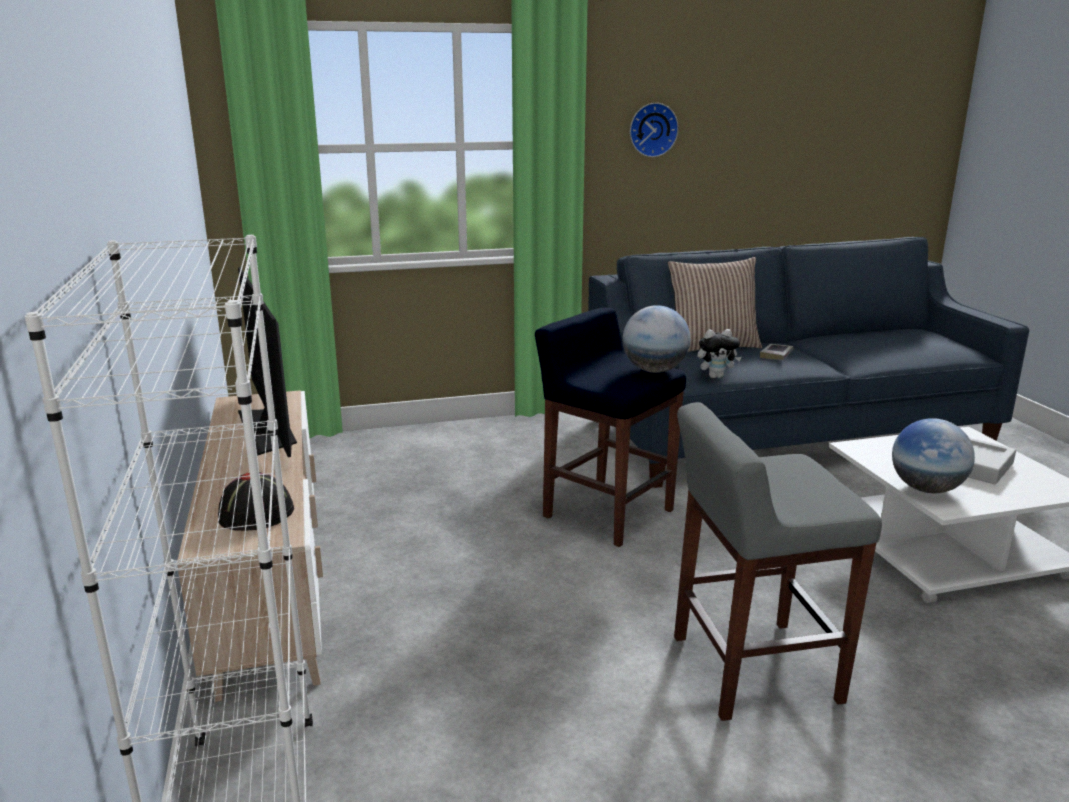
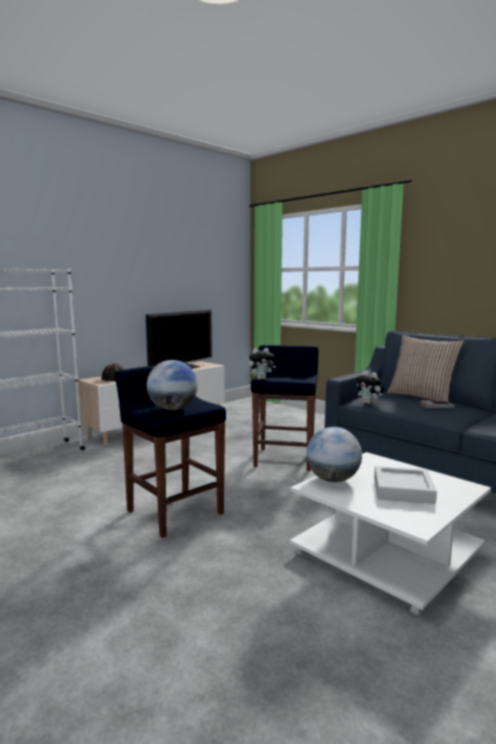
camera: 60 degrees right, 10 degrees down
globe [623,305,690,373] -> globe moved to [147,360,198,410]
wall clock [630,103,679,157] -> none
grey stool [674,402,882,721] -> blue stool [115,362,226,538]
none -> plush toy [249,348,276,380]

